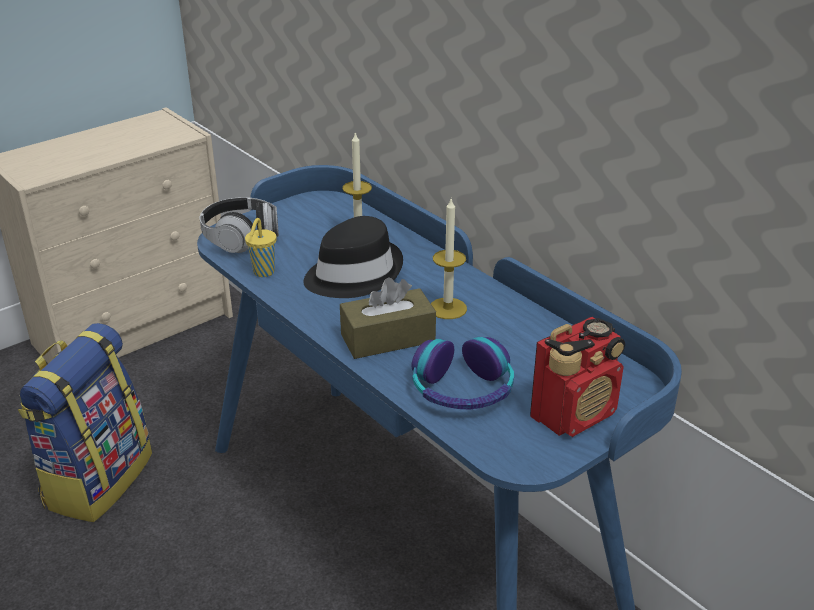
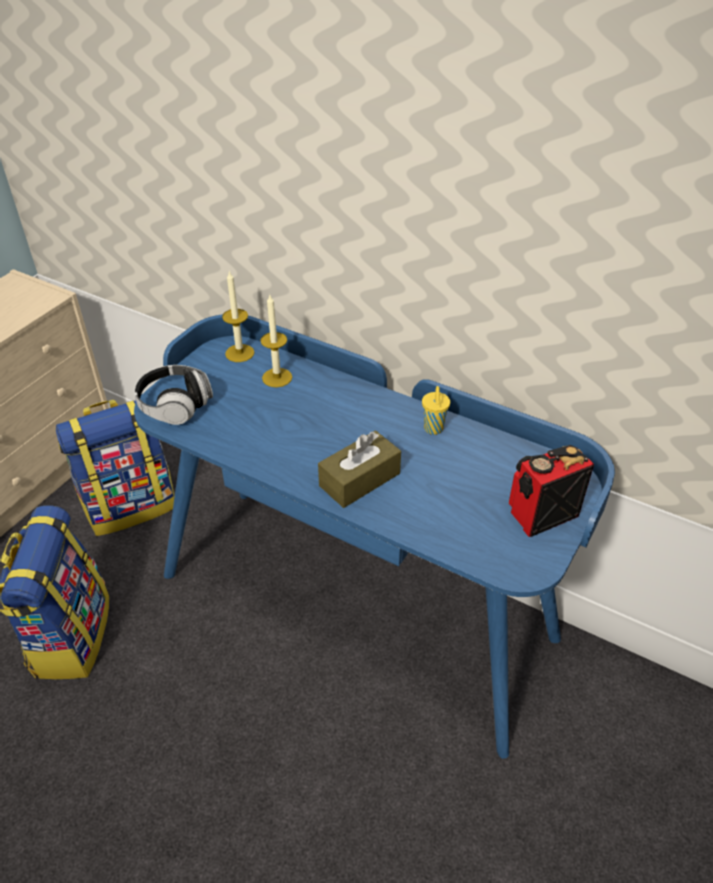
camera: 20 degrees left, 10 degrees up
yellow cup [245,218,276,277] -> yellow cup moved to [422,386,450,435]
black hat [304,216,403,298] -> none
headphones [411,337,514,410] -> none
candle [431,199,467,319] -> candle moved to [222,270,254,362]
radio [530,317,625,437] -> radio turned 150 degrees counterclockwise [509,445,594,537]
none -> backpack [56,400,175,536]

